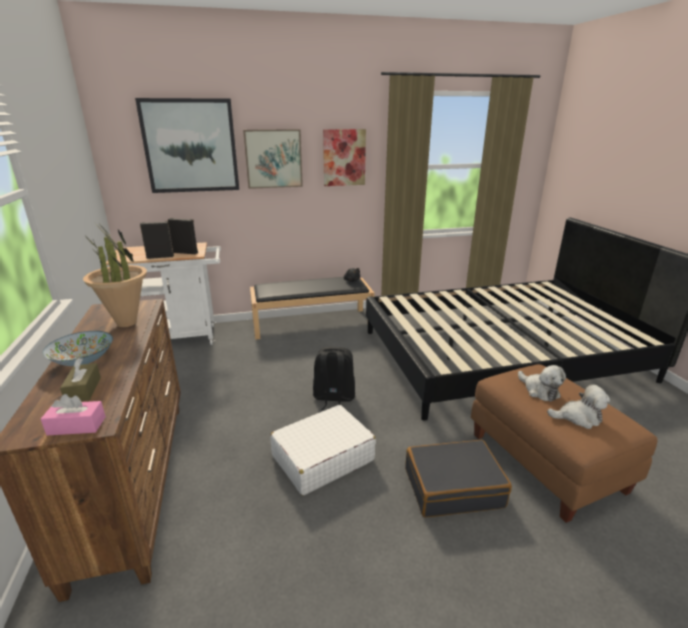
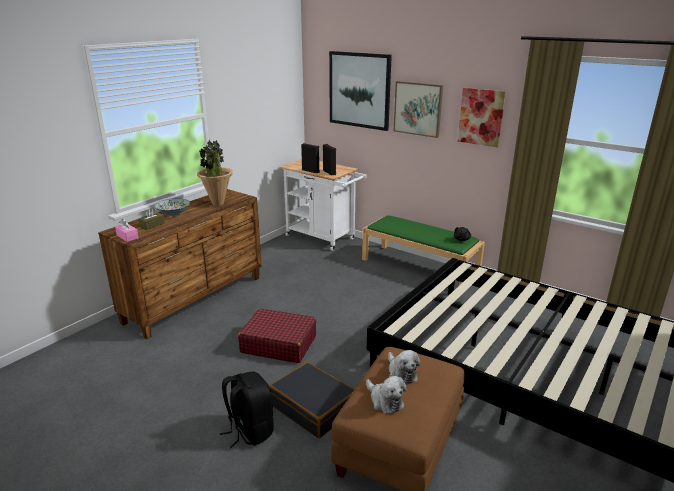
camera: 50 degrees right, 0 degrees up
black bench [250,277,374,340] -> green bench [362,215,485,285]
white suitcase [270,405,376,495] -> red suitcase [238,309,316,363]
black backpack [313,347,355,410] -> black backpack moved to [220,371,274,449]
plush toy [518,365,566,402] -> plush toy turned 45 degrees counterclockwise [388,350,420,385]

